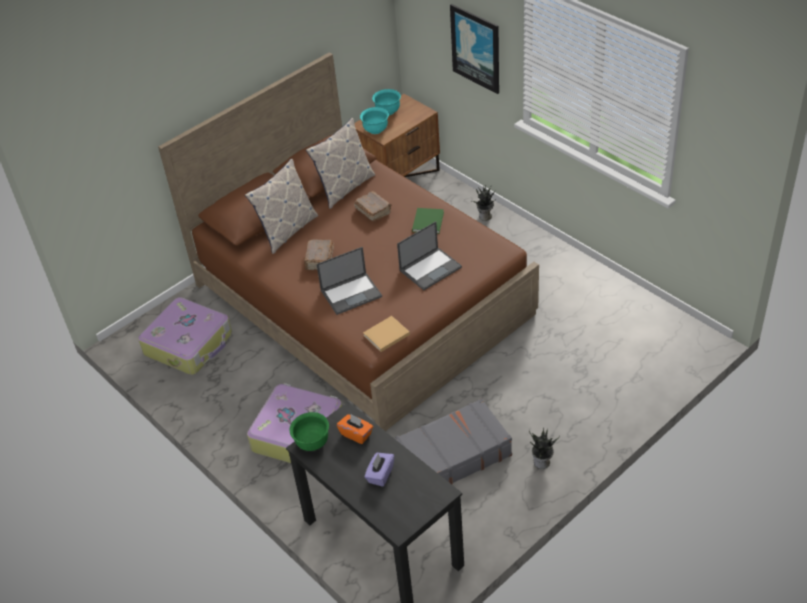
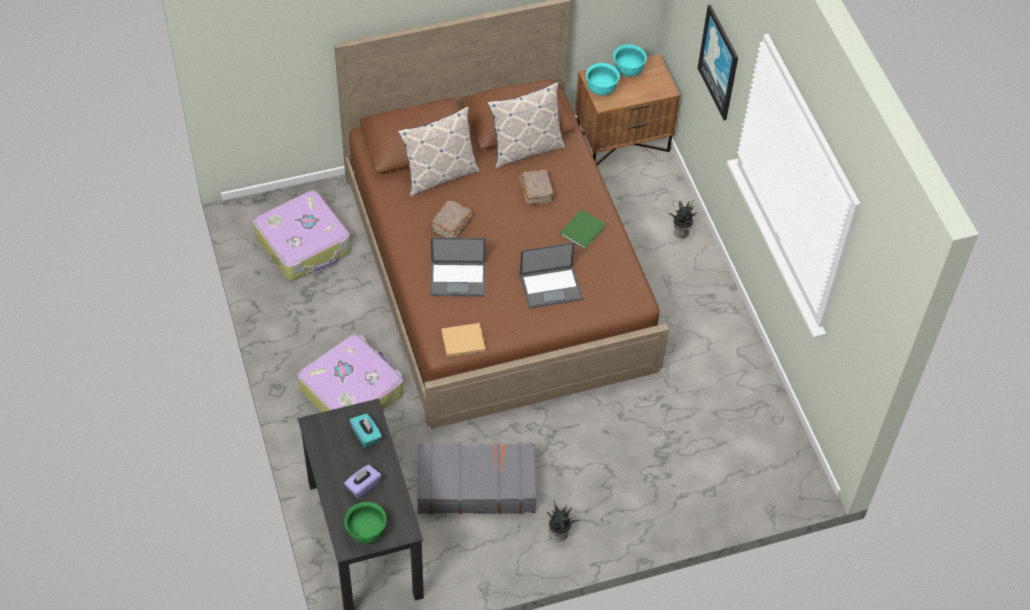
camera: 20 degrees right, 10 degrees up
green bowl [289,412,329,451] -> green bowl moved to [344,502,387,544]
orange tissue box [337,414,373,444] -> turquoise tissue box [349,414,382,448]

